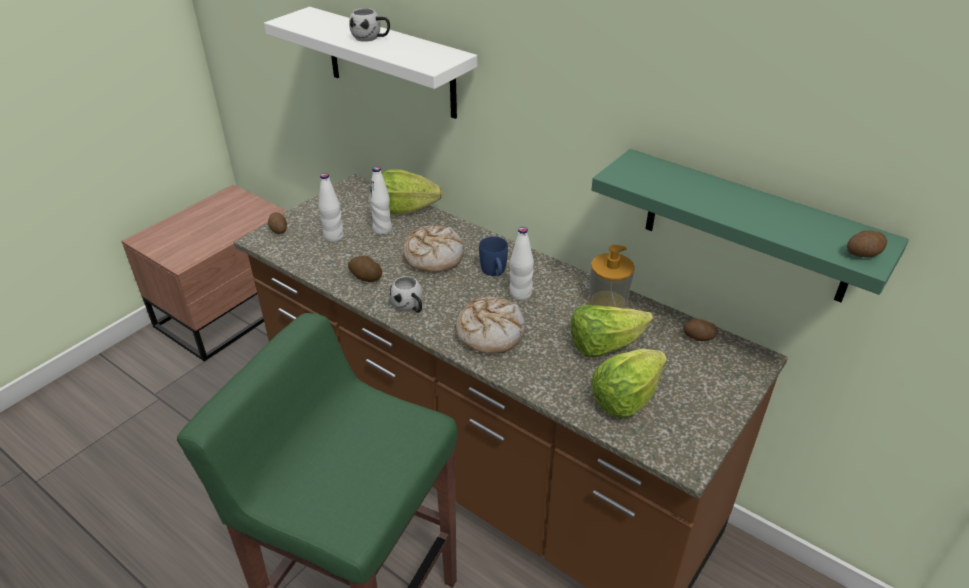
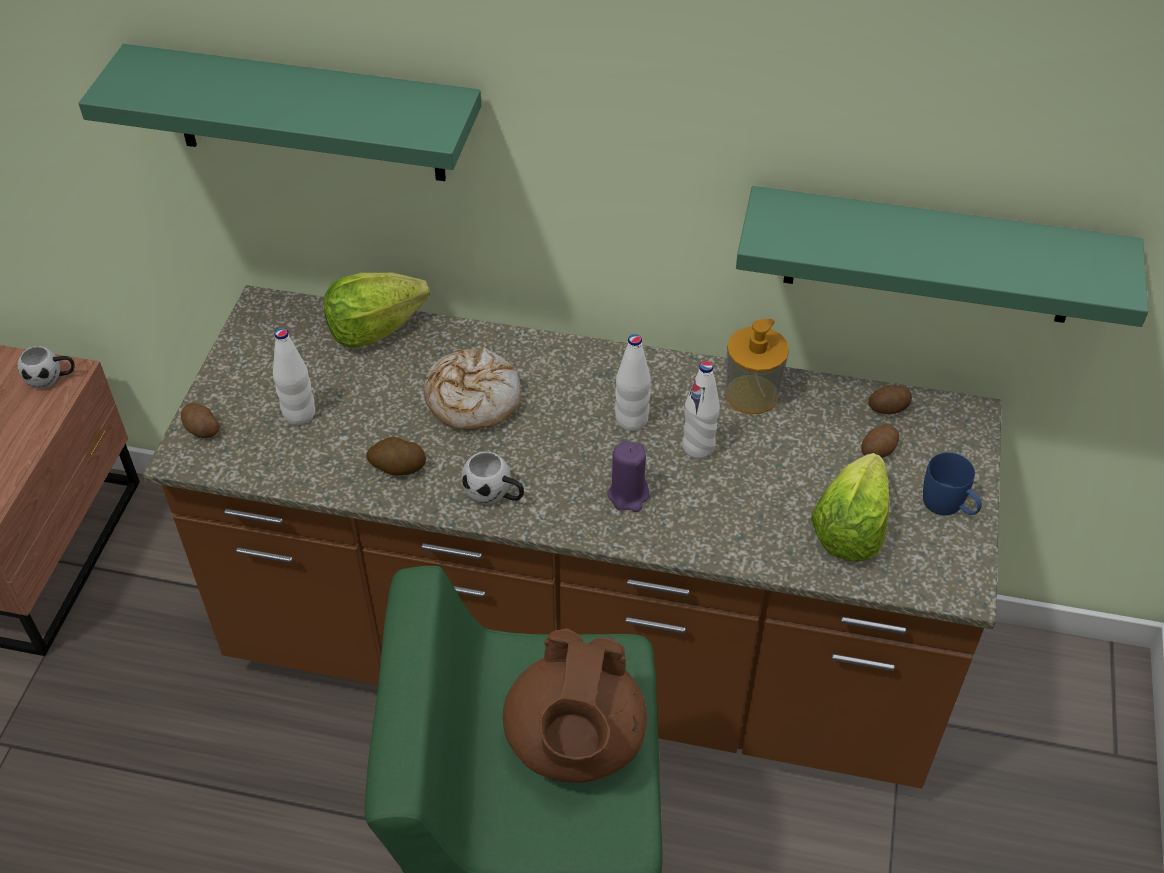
camera: 25 degrees left, 10 degrees up
white shelf [264,7,477,119] -> green shelf [79,44,481,181]
white mug [349,8,390,42] -> white mug moved to [18,346,75,389]
white bottle [369,166,392,235] -> white bottle moved to [682,361,720,459]
bread [456,297,525,354] -> purple candle [607,441,649,512]
blue mug [479,236,508,276] -> blue mug moved to [923,452,982,515]
lettuce [571,305,653,357] -> none
potato [847,230,887,258] -> potato moved to [861,424,899,458]
none -> brown teapot [503,628,647,783]

